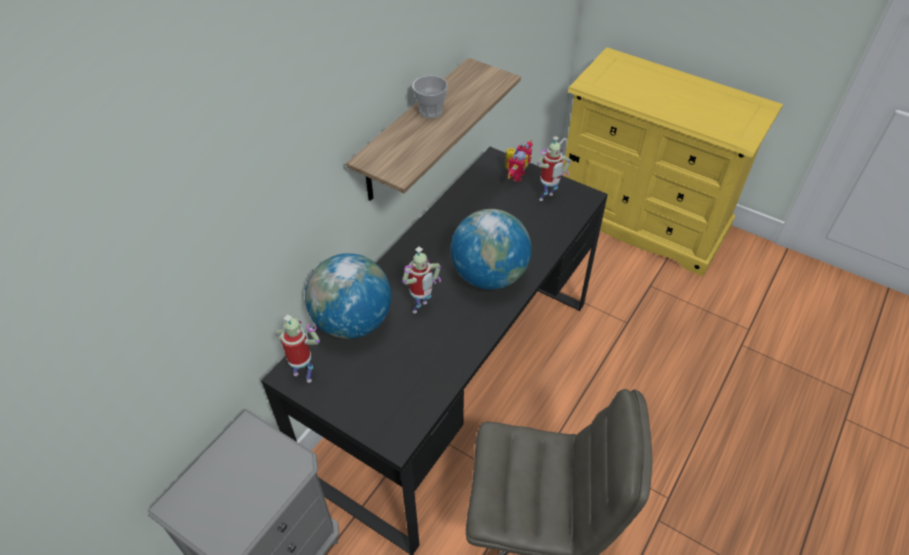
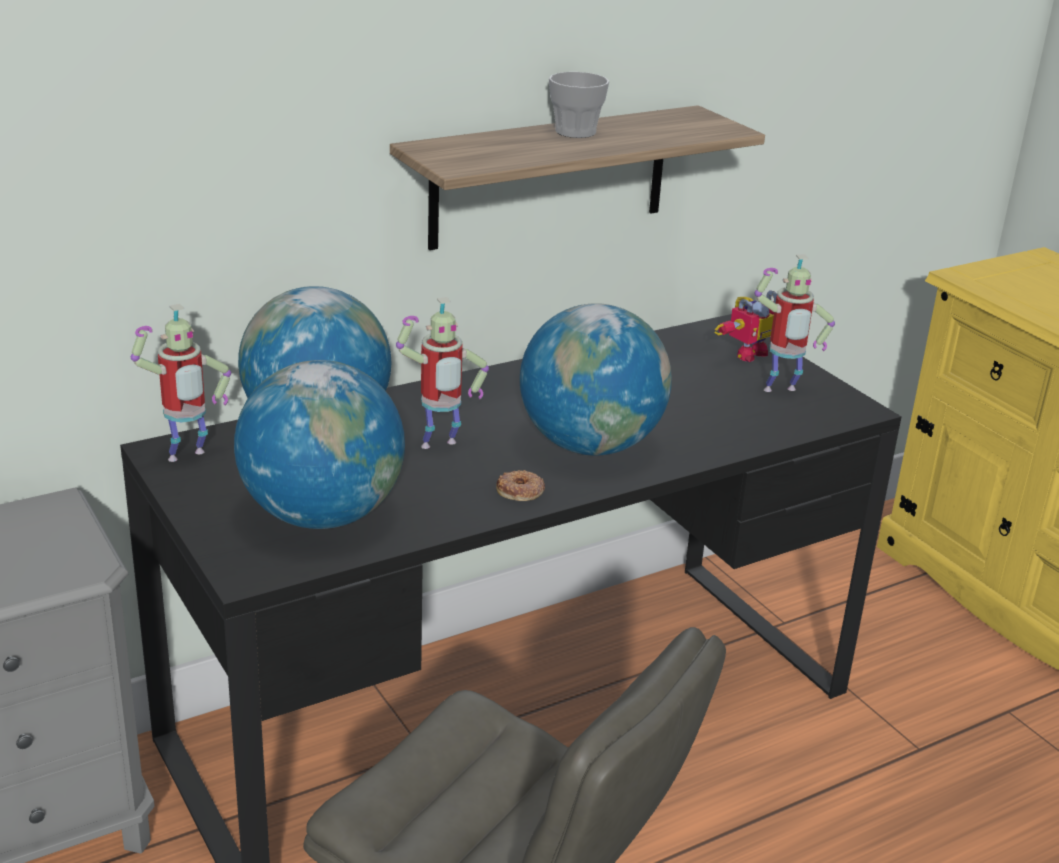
camera: 25 degrees right, 20 degrees down
toy robot [275,315,320,383] -> toy robot turned 90 degrees clockwise [131,304,231,462]
none -> globe [234,360,405,529]
none -> donut [496,470,545,501]

